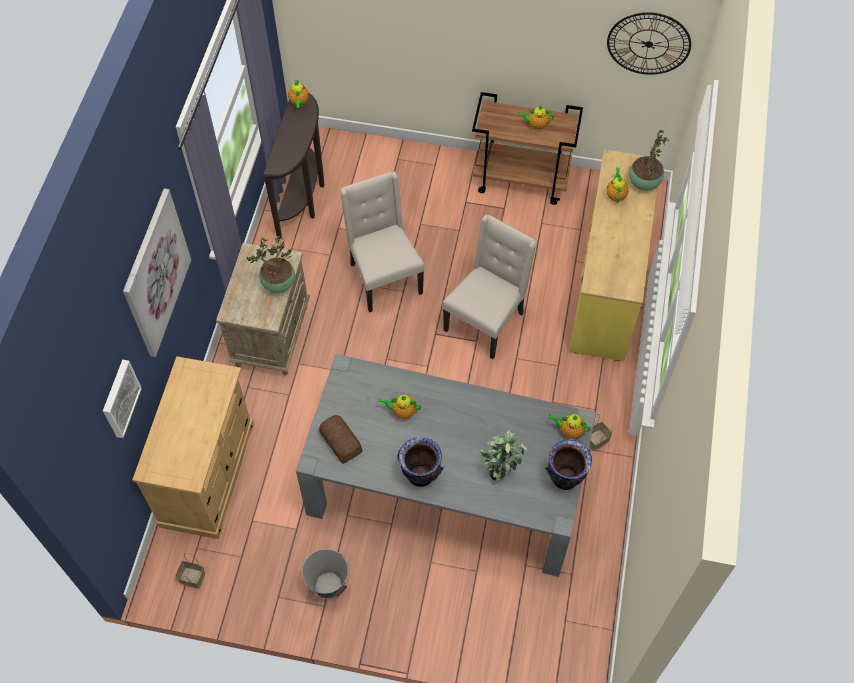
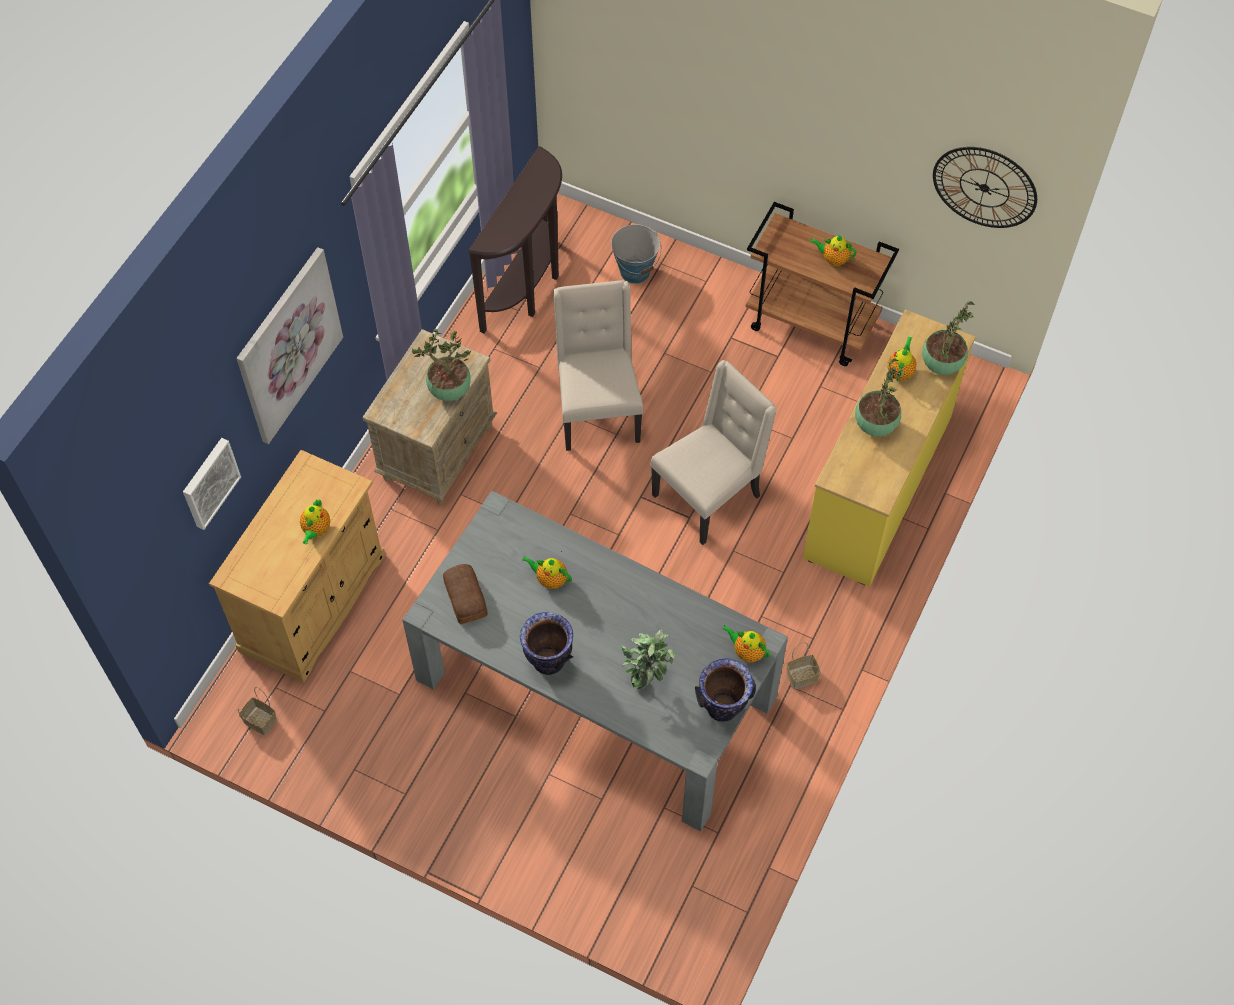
camera: 15 degrees right, 0 degrees up
teapot [288,80,309,108] -> teapot moved to [300,500,330,544]
bucket [302,549,350,599] -> bucket moved to [611,224,661,284]
none -> potted plant [855,358,905,437]

